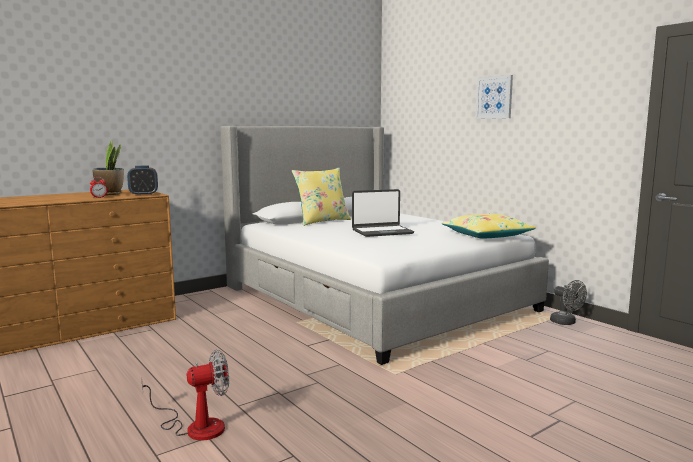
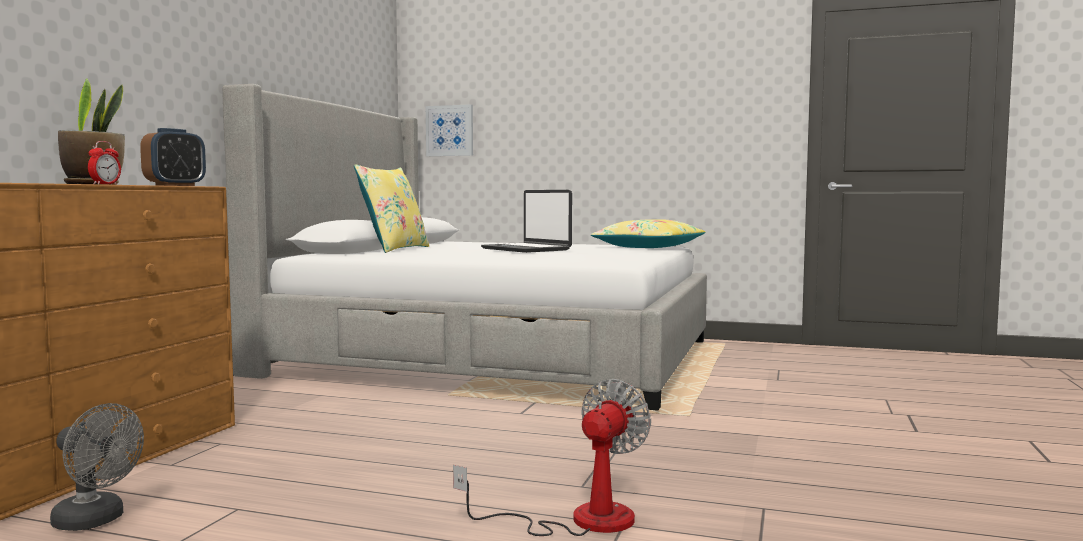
camera: 35 degrees left, 5 degrees down
laptop [352,189,414,237] -> laptop turned 105 degrees clockwise [481,190,572,253]
picture [476,75,513,119] -> picture moved to [426,104,473,156]
grey fan [550,280,587,325] -> grey fan moved to [50,403,144,531]

